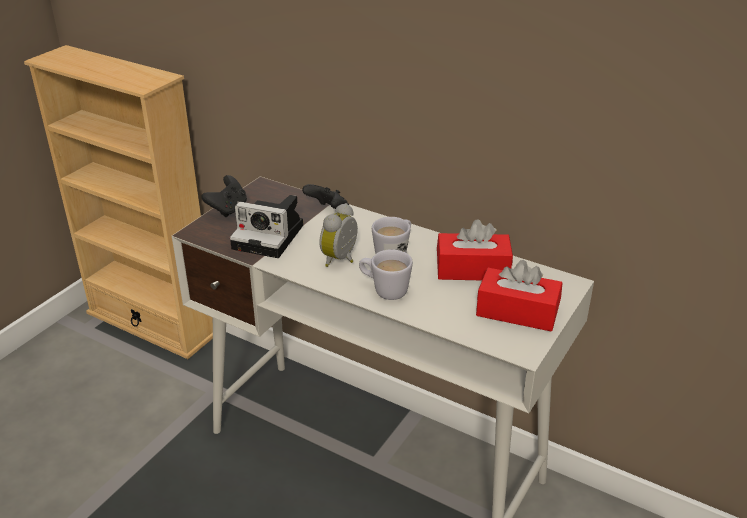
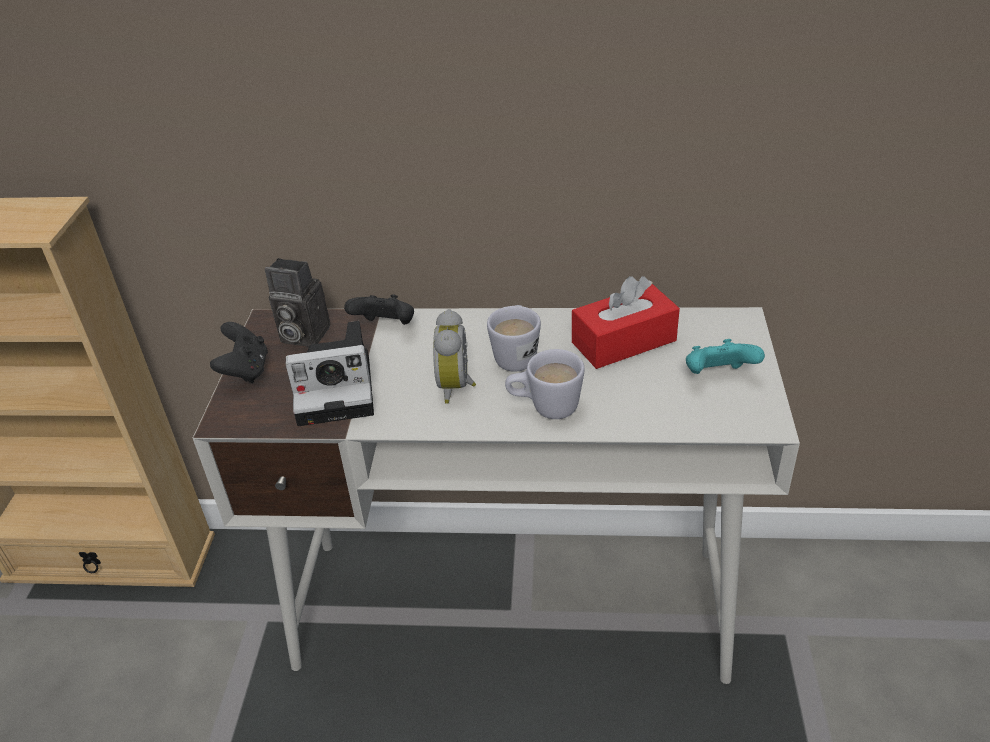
camera: 25 degrees left, 5 degrees up
red tissue box [476,260,563,332] -> turquoise game controller [686,339,765,374]
none -> camera [265,258,330,347]

